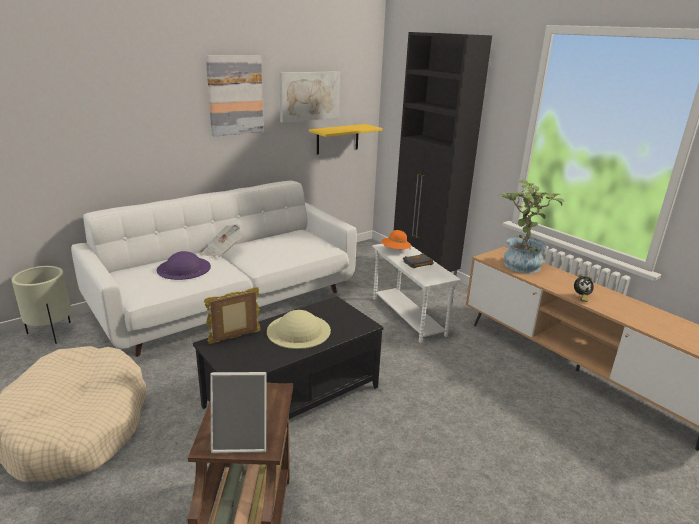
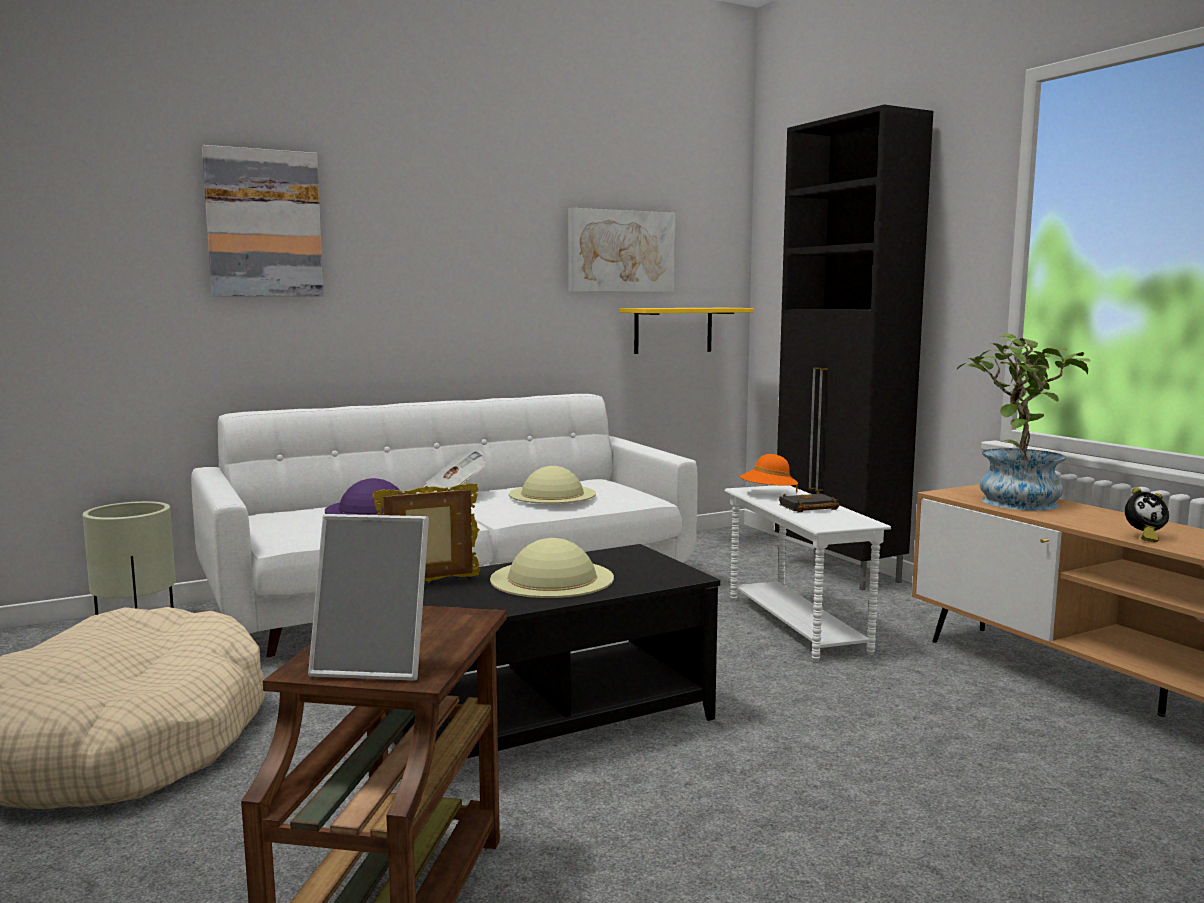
camera: 10 degrees right, 15 degrees down
picture [206,55,264,137] -> picture moved to [202,145,324,296]
none -> beige hat [509,466,596,504]

